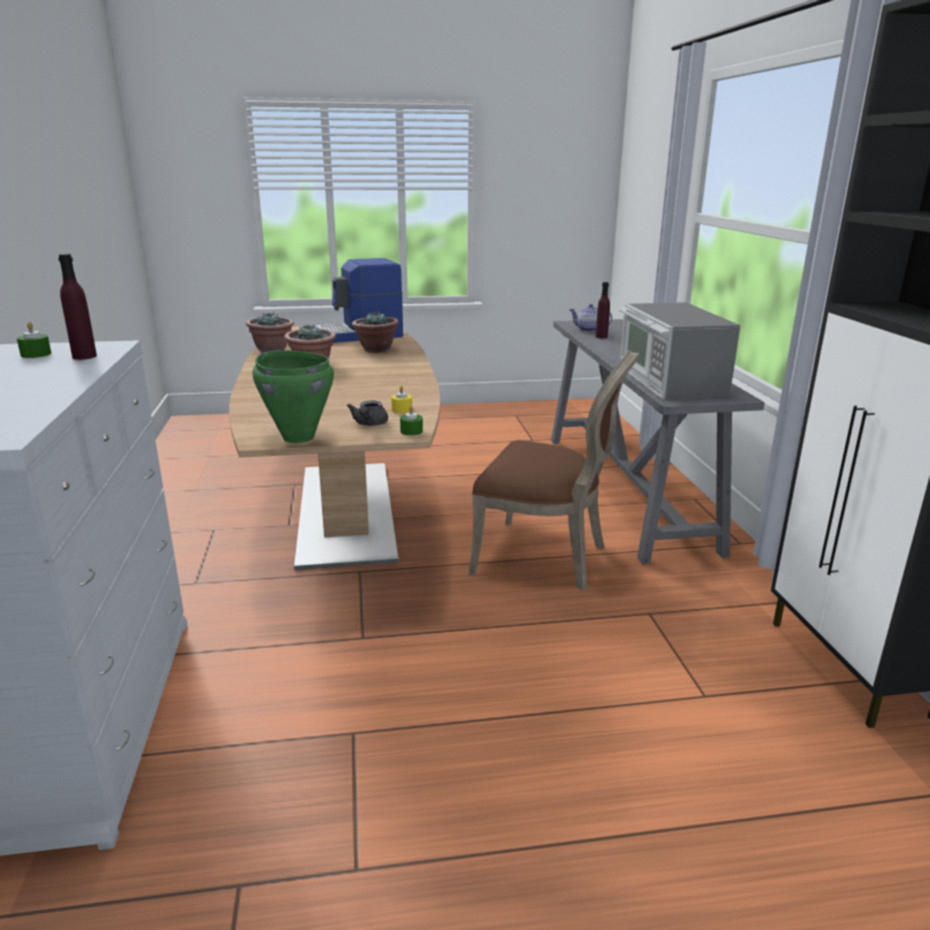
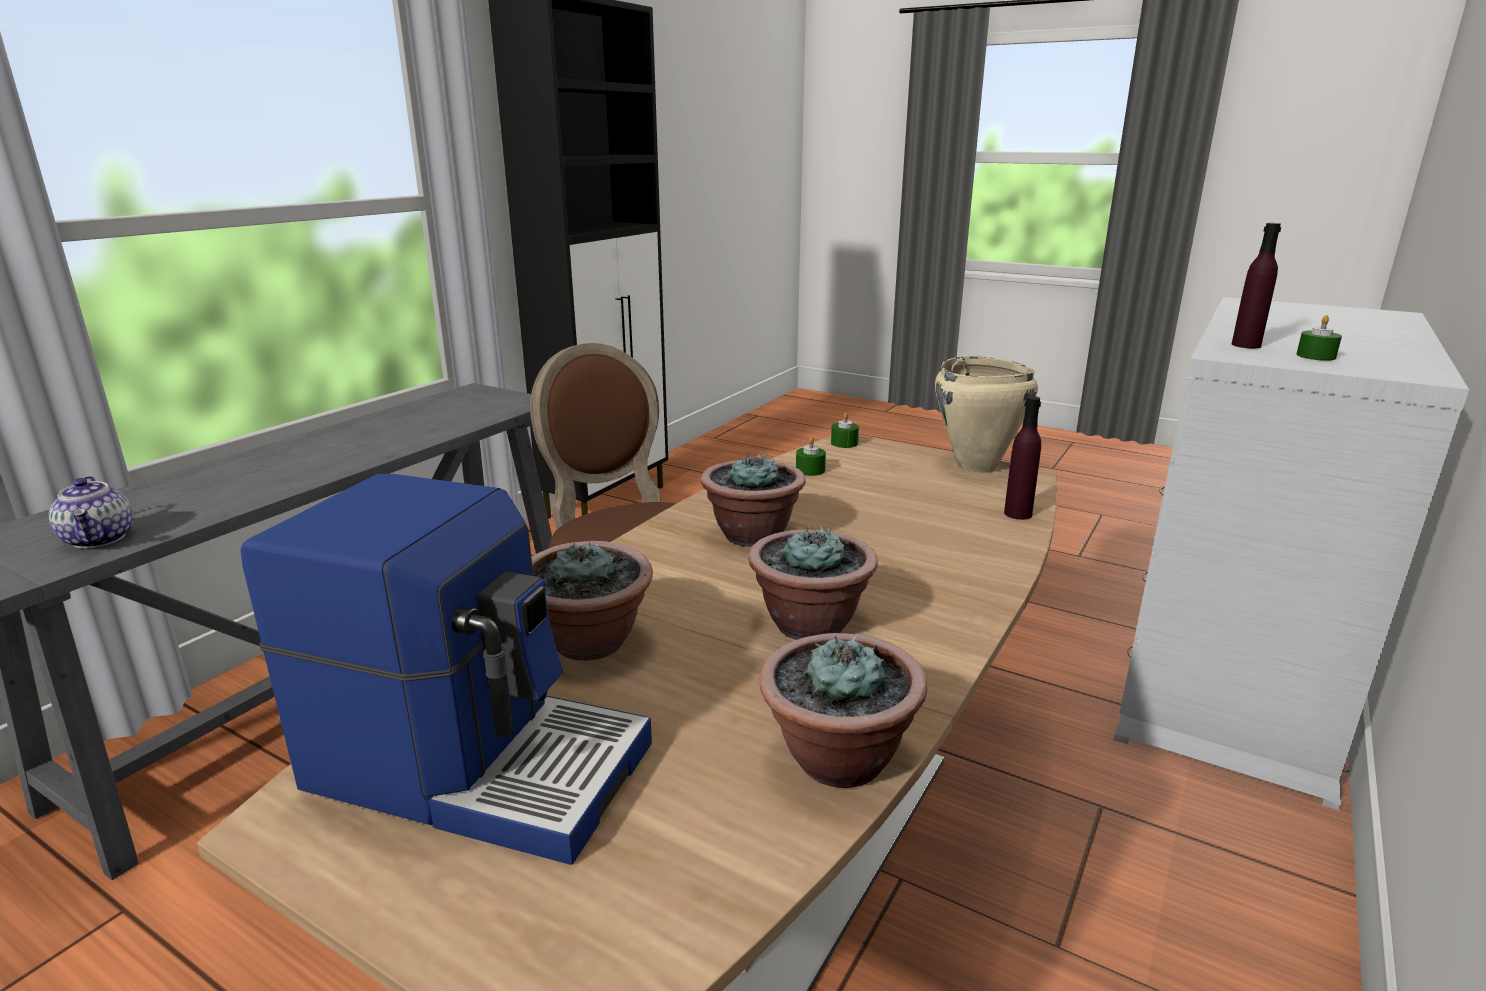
camera: 140 degrees left, 0 degrees up
green cooking pot [252,350,334,443] -> beige cooking pot [935,356,1038,473]
grey teapot [347,401,388,426] -> none
yellow candle [391,386,412,413] -> green candle [796,437,826,476]
purple bottle [595,282,610,339] -> purple bottle moved to [1004,396,1041,520]
microwave [619,302,740,399] -> none
none -> potted plant [700,453,806,547]

